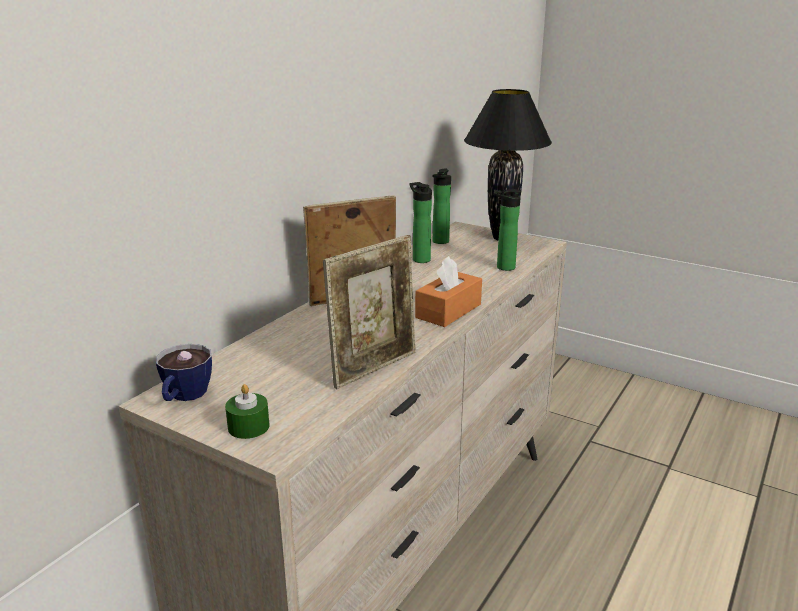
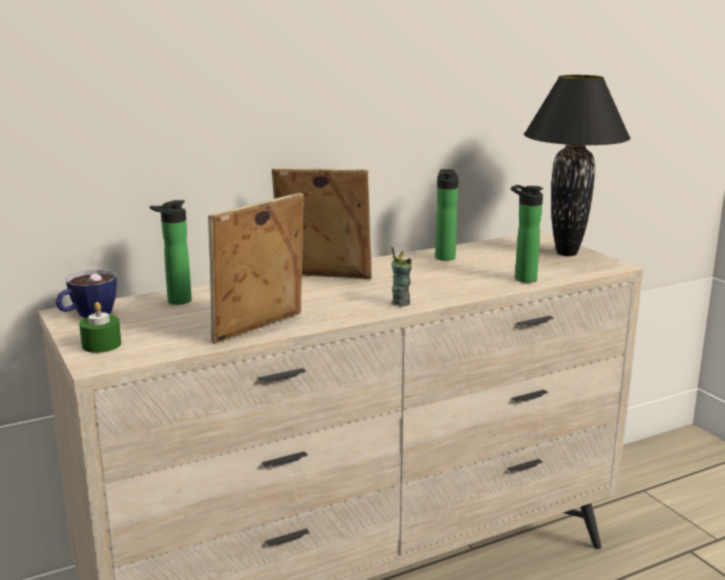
camera: 30 degrees right, 5 degrees down
picture frame [323,235,415,389] -> picture frame turned 150 degrees clockwise [208,193,303,344]
orange tissue box [415,256,482,327] -> cup [391,247,412,306]
bottle [432,169,451,244] -> bottle moved to [150,200,192,305]

